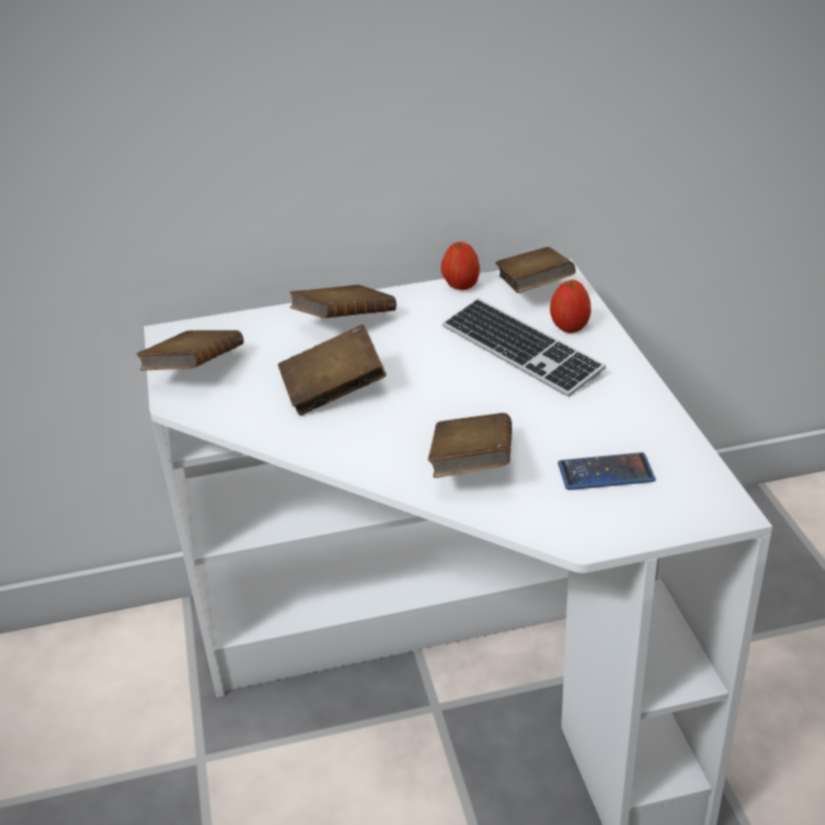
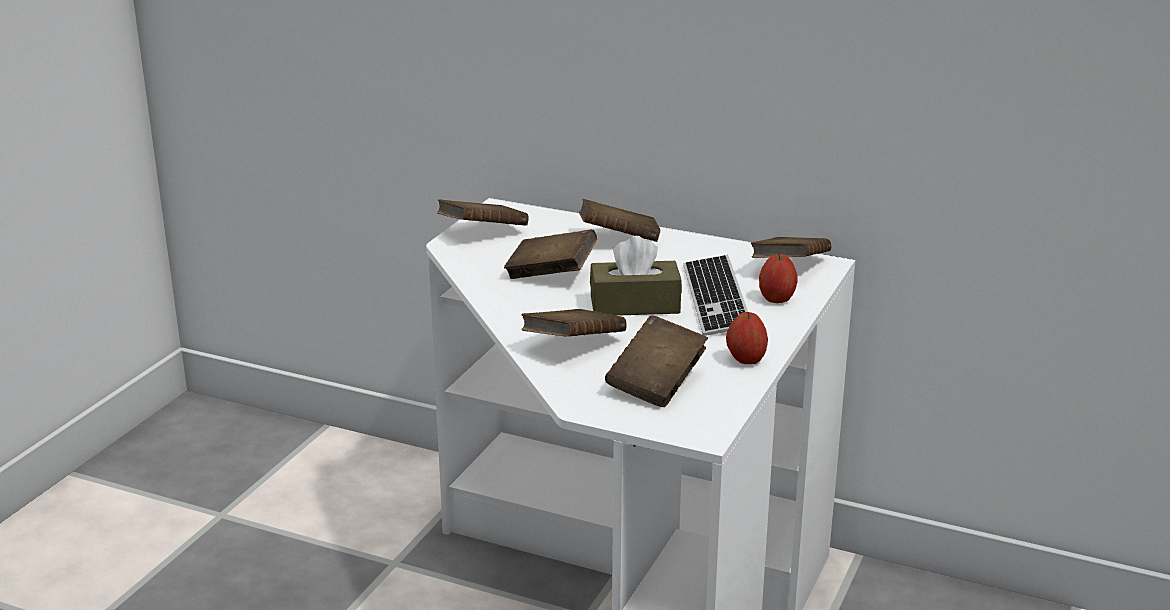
camera: 35 degrees right, 10 degrees down
apple [441,242,480,290] -> apple moved to [726,312,768,364]
phone [558,452,656,490] -> brown book [605,315,708,407]
none -> brown tissue box [590,236,682,316]

